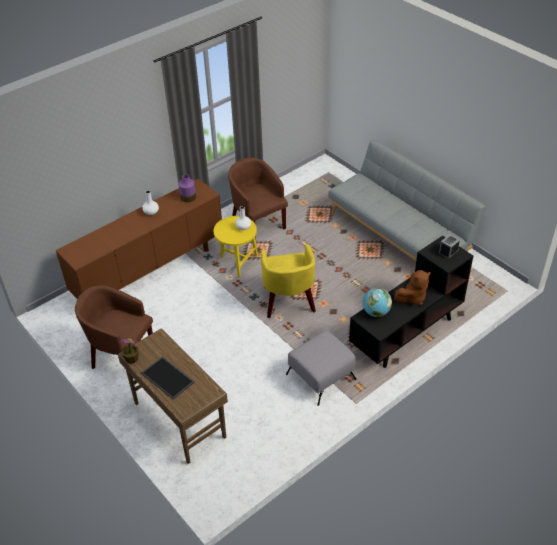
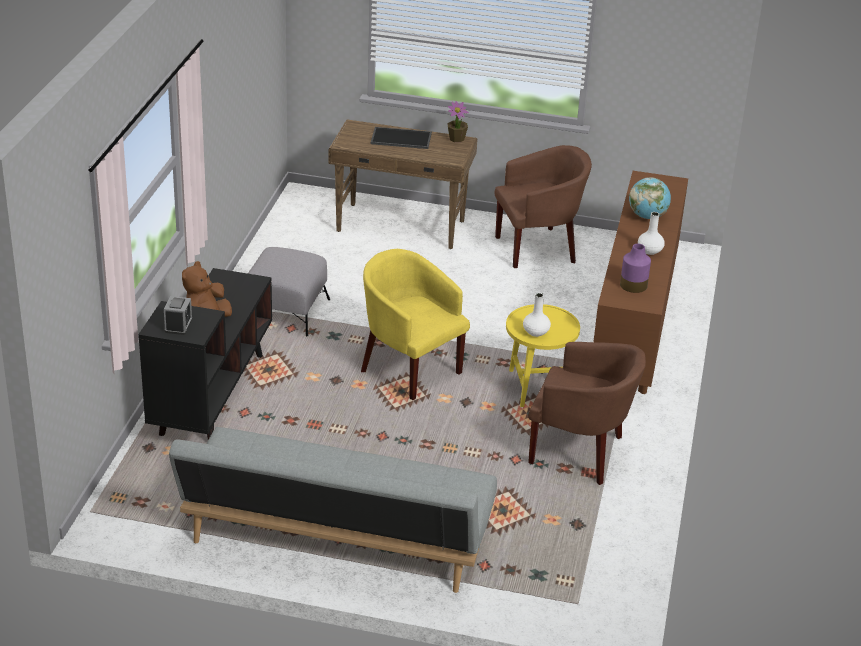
camera: 140 degrees right, 10 degrees down
globe [363,288,392,317] -> globe moved to [629,177,671,219]

